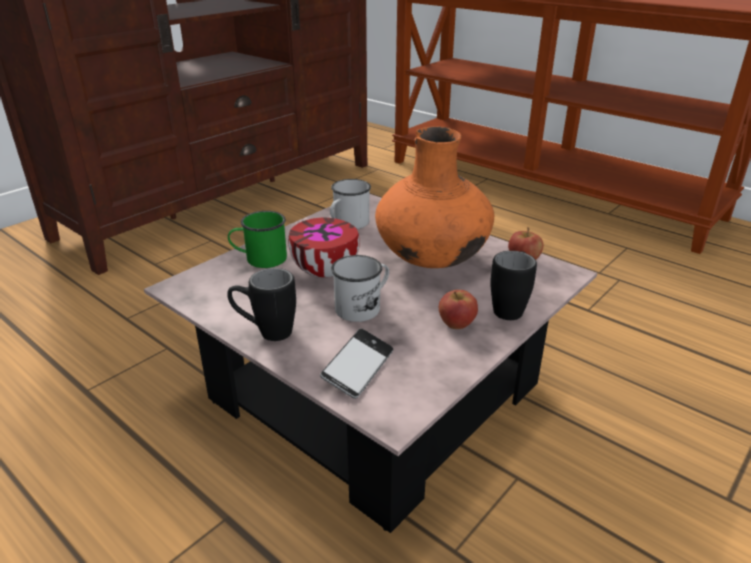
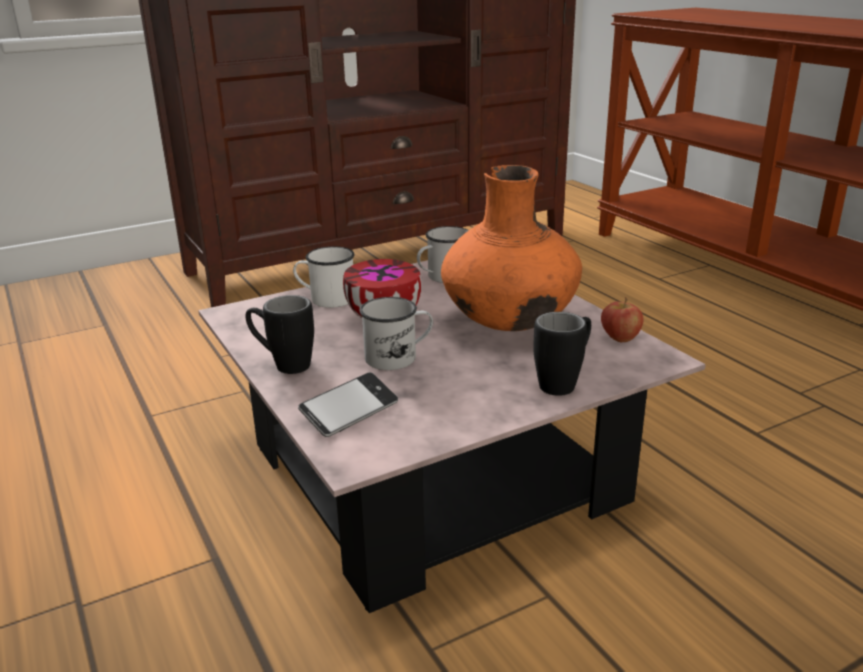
camera: 20 degrees right, 5 degrees down
green mug [228,211,287,268] -> white mug [293,246,355,308]
apple [439,290,478,329] -> none

